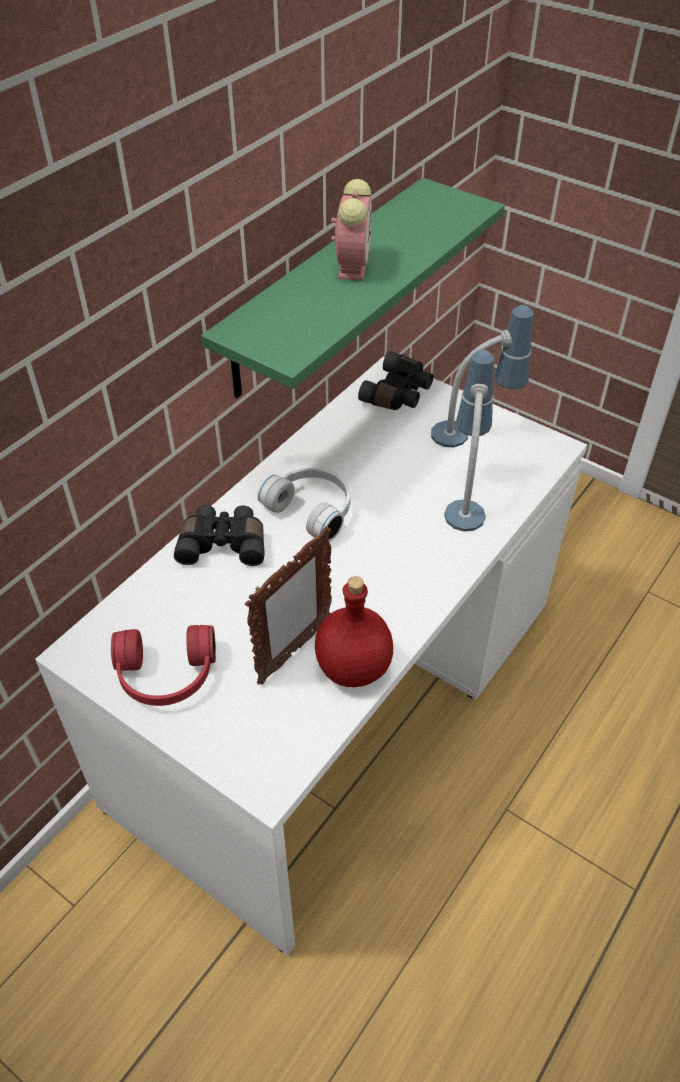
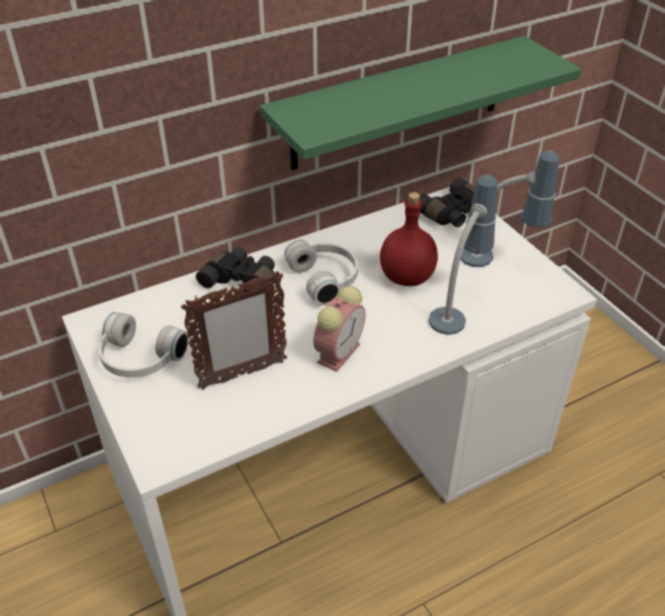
camera: 25 degrees right, 5 degrees down
red headphones [111,625,216,706] -> white headphones [98,312,189,378]
red bottle [315,576,393,687] -> red bottle moved to [380,192,438,286]
alarm clock [331,179,372,281] -> alarm clock moved to [313,286,365,372]

